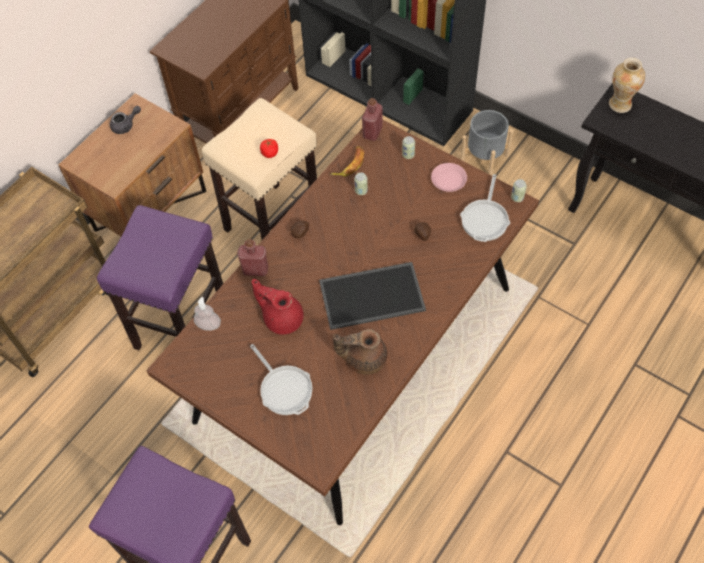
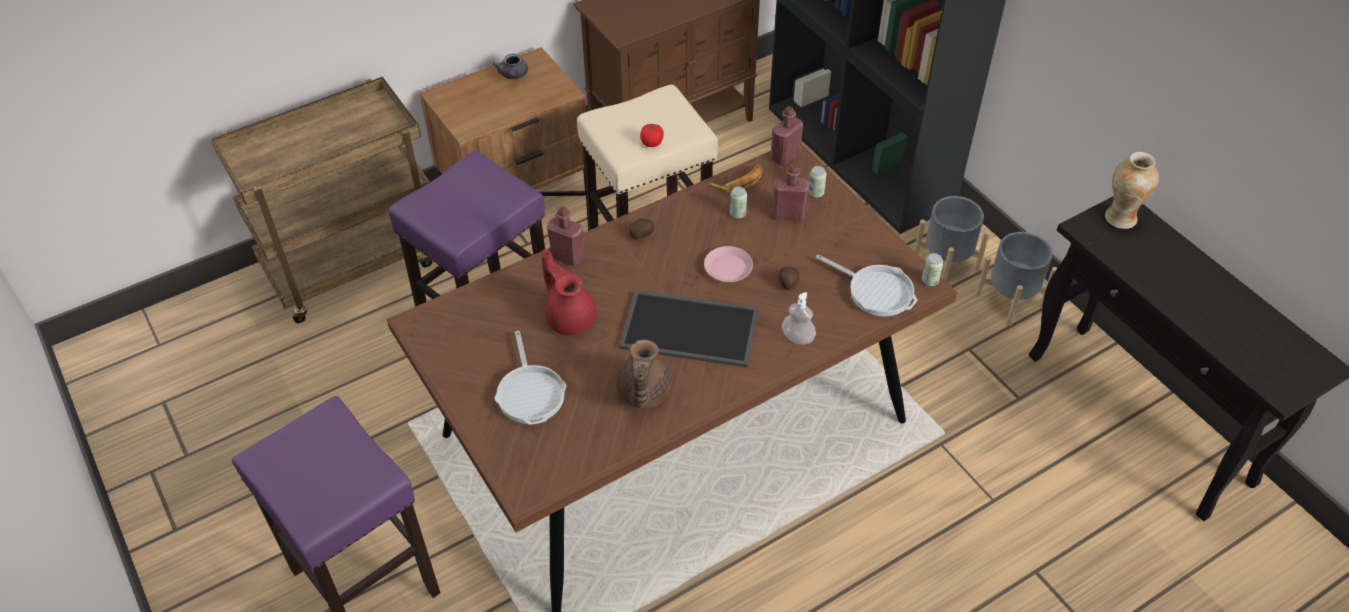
camera: 20 degrees right, 10 degrees down
grey teapot [110,106,141,134] -> grey teapot turned 90 degrees clockwise [493,54,528,79]
soap dispenser [194,297,221,331] -> soap dispenser moved to [782,292,816,345]
brown teapot [333,329,387,375] -> brown teapot turned 105 degrees counterclockwise [616,340,671,408]
pink plate [431,163,467,192] -> pink plate moved to [704,246,753,282]
frying pan [460,174,510,242] -> frying pan turned 90 degrees counterclockwise [816,254,918,317]
none -> red bottle [774,164,809,221]
none -> grey planter [976,232,1057,326]

